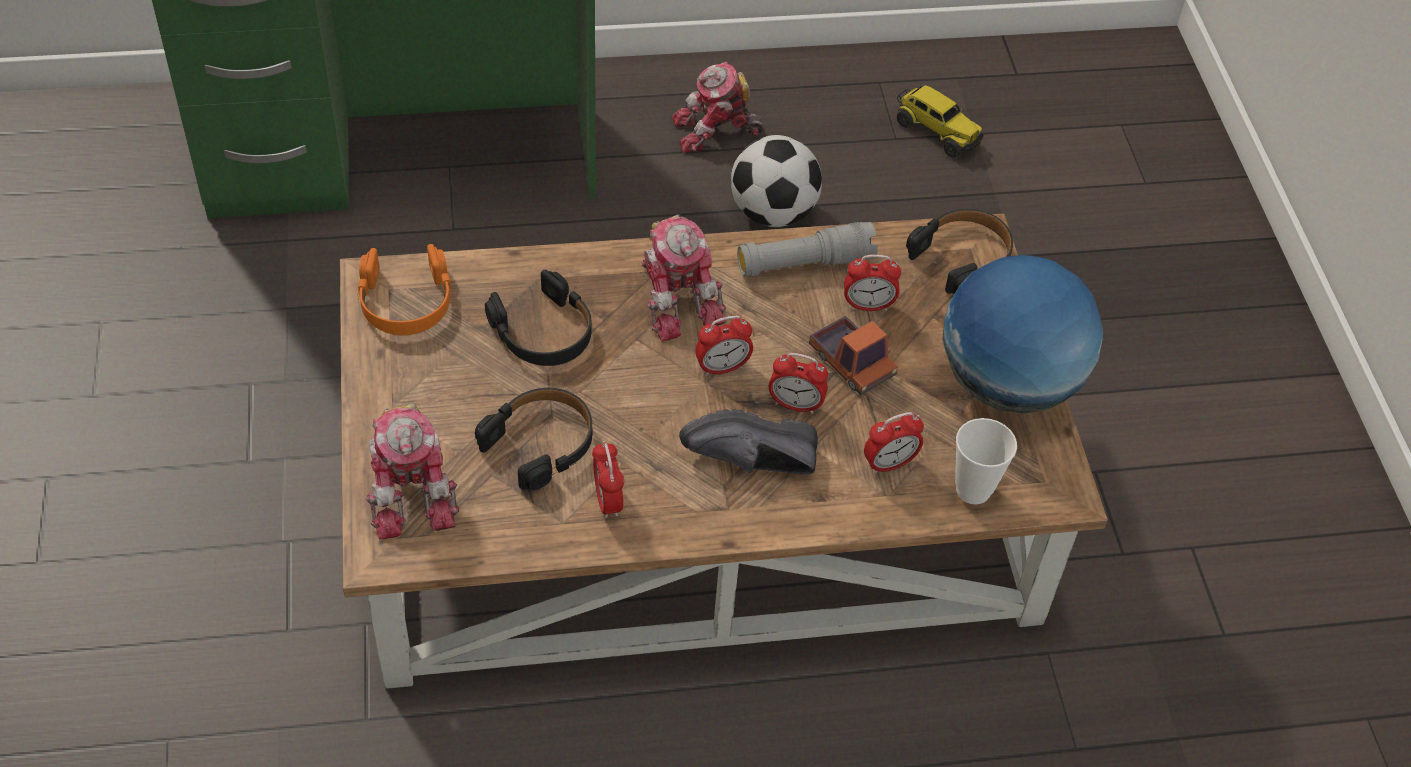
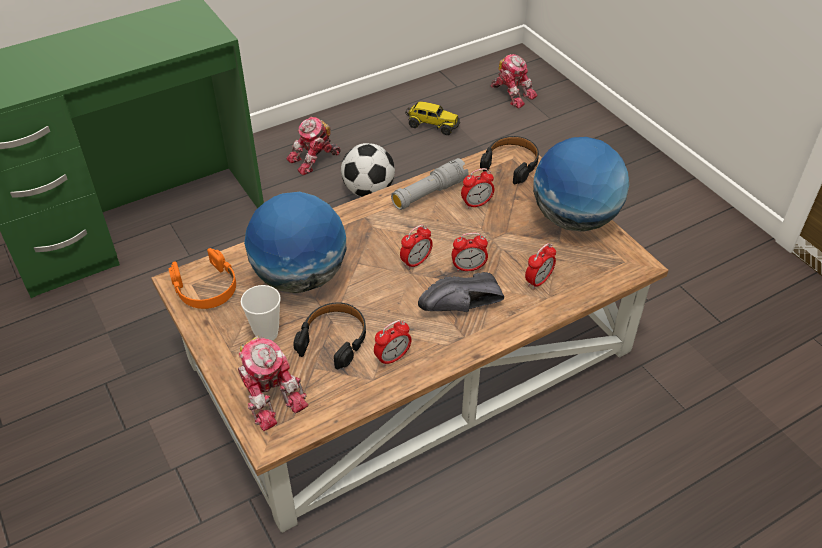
camera: 20 degrees left, 5 degrees down
black headphones [485,270,592,366] -> globe [244,192,346,293]
alarm clock [592,441,624,518] -> alarm clock turned 90 degrees counterclockwise [374,320,411,367]
toy robot [641,214,726,342] -> toy robot moved to [491,54,538,109]
toy truck [809,316,898,395] -> none
cup [955,418,1017,505] -> cup moved to [241,285,281,341]

